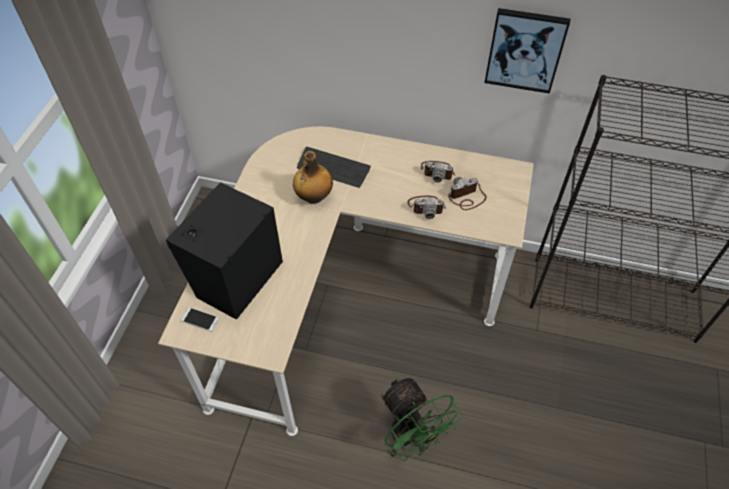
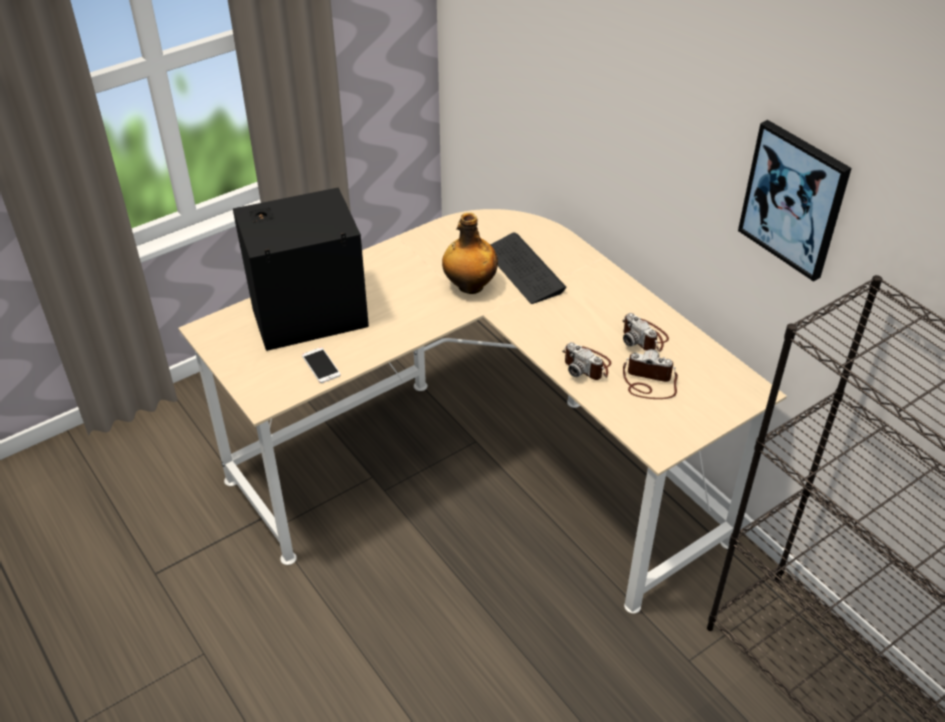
camera: 40 degrees right, 10 degrees down
phone [181,307,219,332] -> phone moved to [302,347,341,383]
green fan [381,377,463,461] -> none

